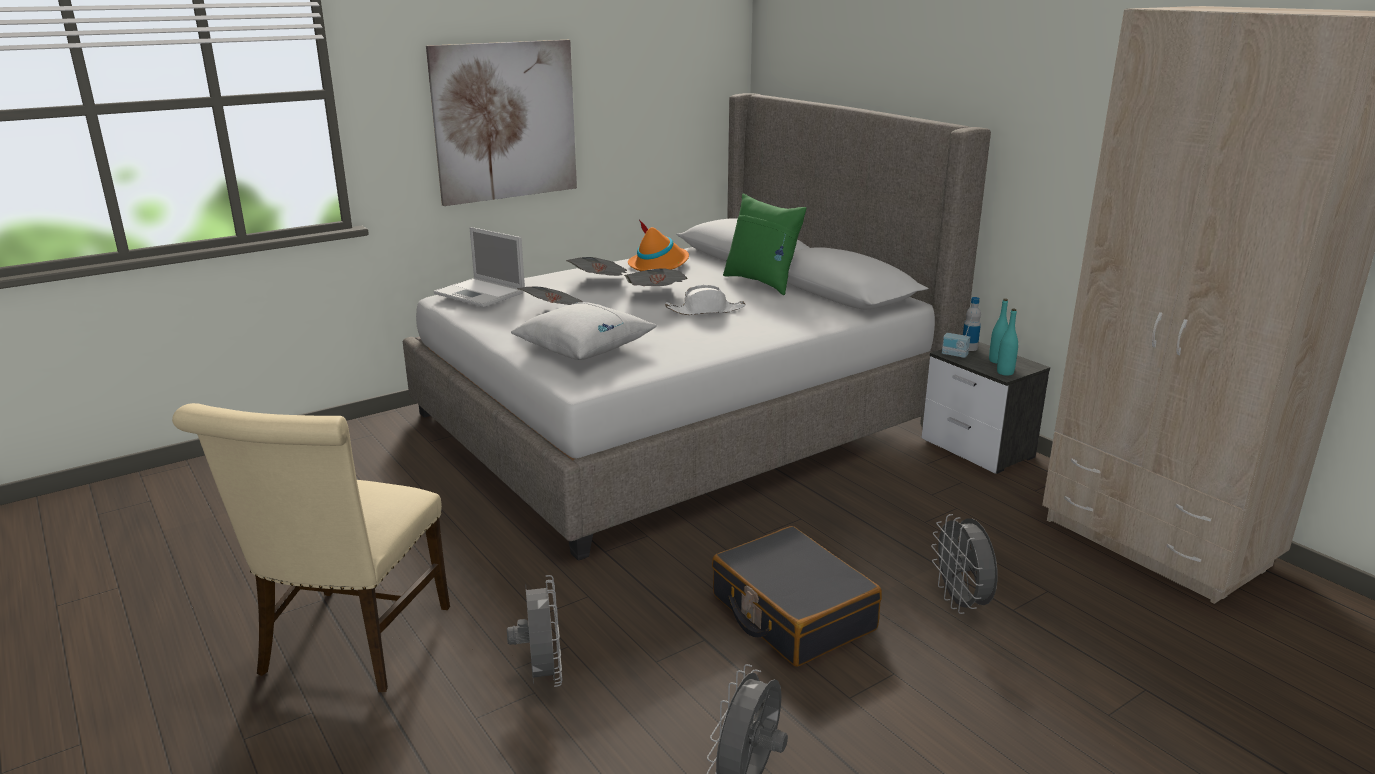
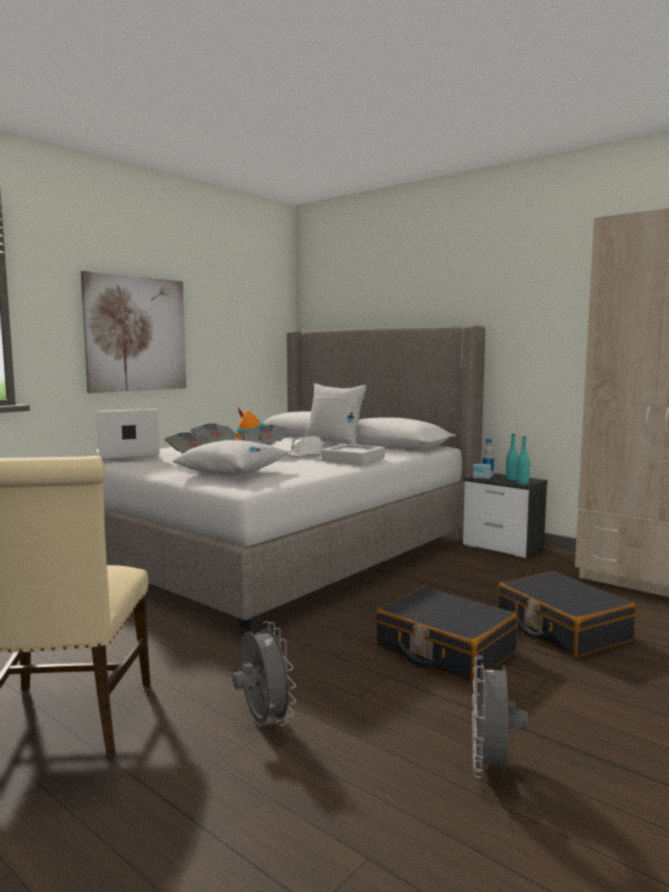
camera: 15 degrees left, 15 degrees down
laptop [433,227,525,307] -> laptop turned 135 degrees clockwise [96,409,160,458]
green pillow [723,194,807,295] -> grey pillow [305,383,366,445]
grey fan [931,514,998,614] -> black suitcase [498,571,636,658]
none -> grey tray [321,444,385,465]

